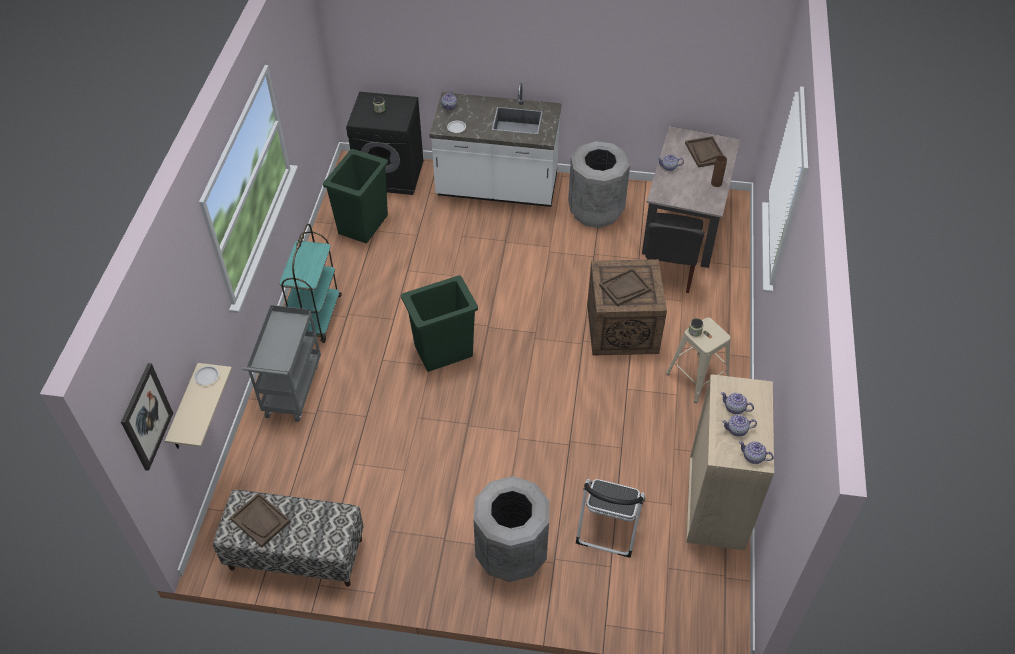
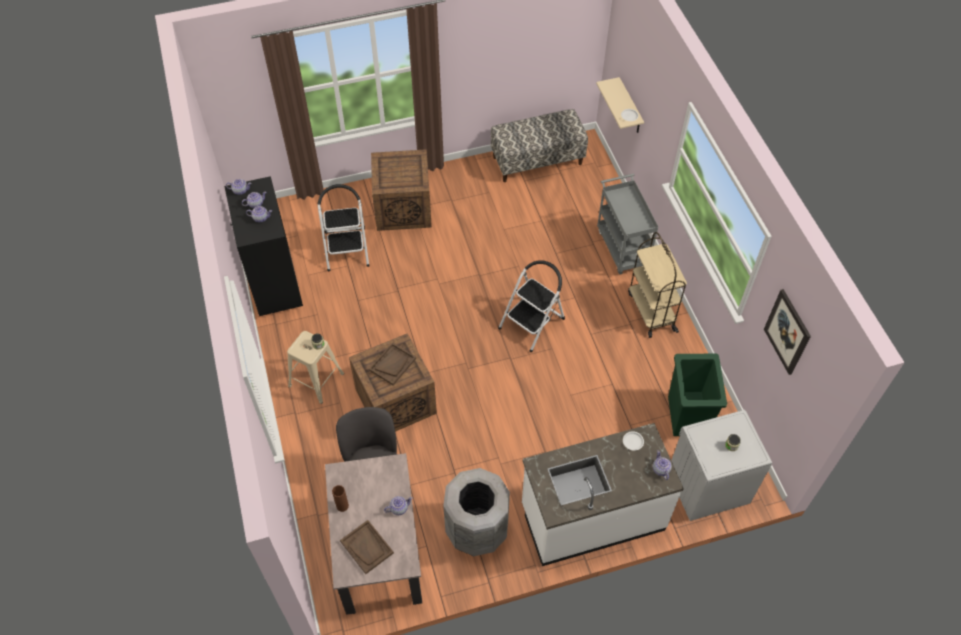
camera: 155 degrees right, 5 degrees up
picture [121,363,173,471] -> picture moved to [764,289,811,375]
brown tray [230,492,291,547] -> none
turquoise cart [279,224,342,343] -> beige cart [628,232,687,338]
black washing machine [346,92,423,195] -> white washing machine [671,410,772,521]
green trash can [401,276,478,372] -> step ladder [498,260,565,352]
grey trash can [473,476,549,582] -> crate [371,149,432,231]
beige cabinet [686,374,774,550] -> black cabinet [225,176,303,316]

